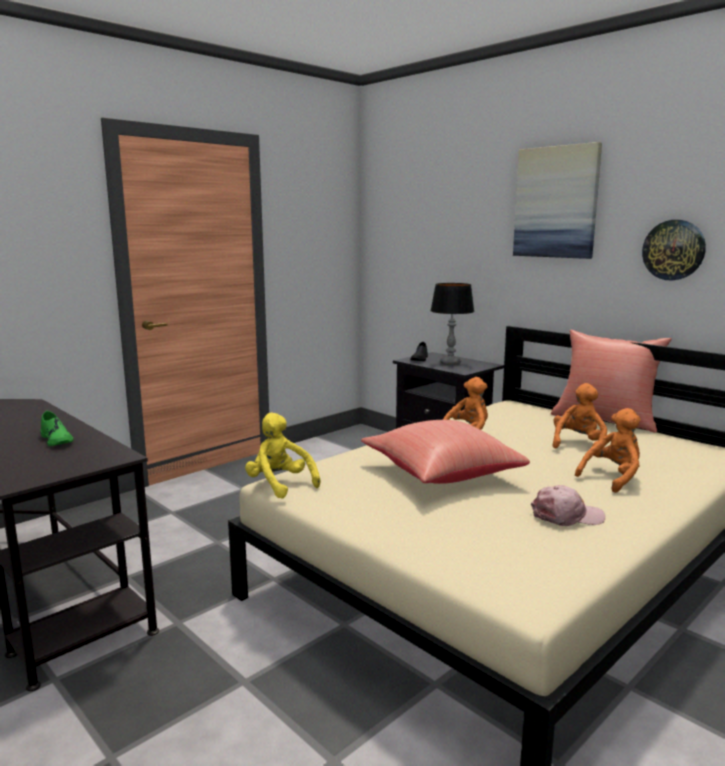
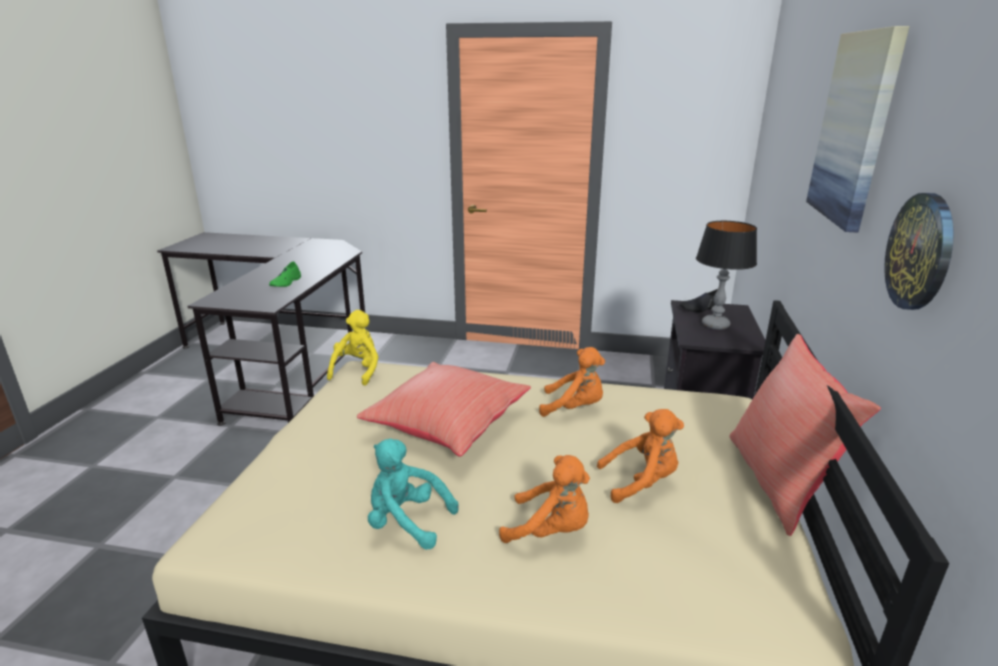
camera: 55 degrees right, 10 degrees up
pink cap [531,485,605,526] -> turquoise plush toy [368,439,459,550]

